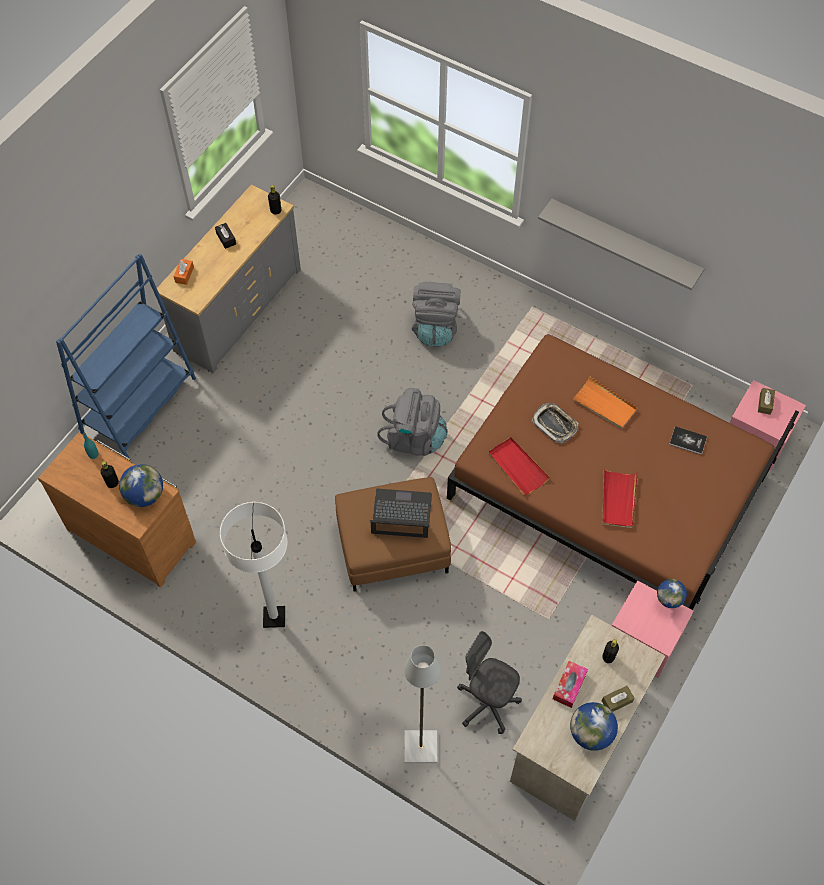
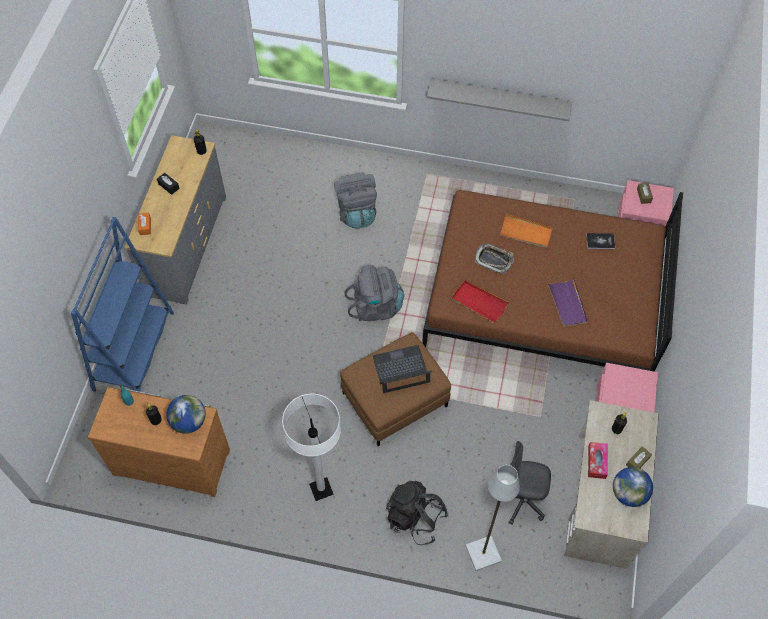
camera: 20 degrees left, 0 degrees up
red tray [602,469,638,528] -> purple tray [548,278,588,327]
globe [657,579,687,608] -> none
none -> black backpack [386,481,448,545]

